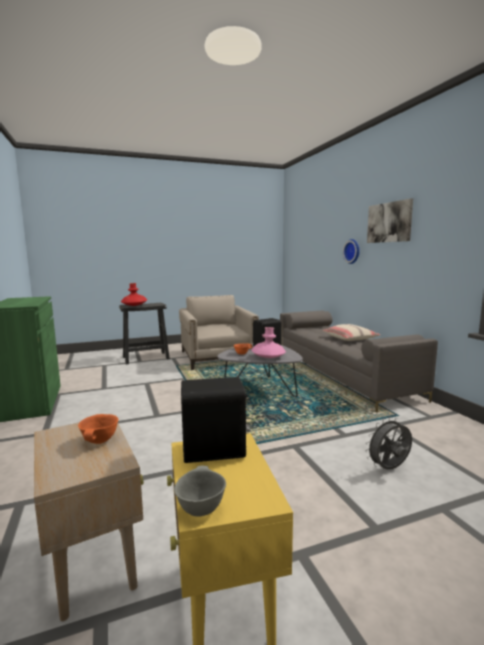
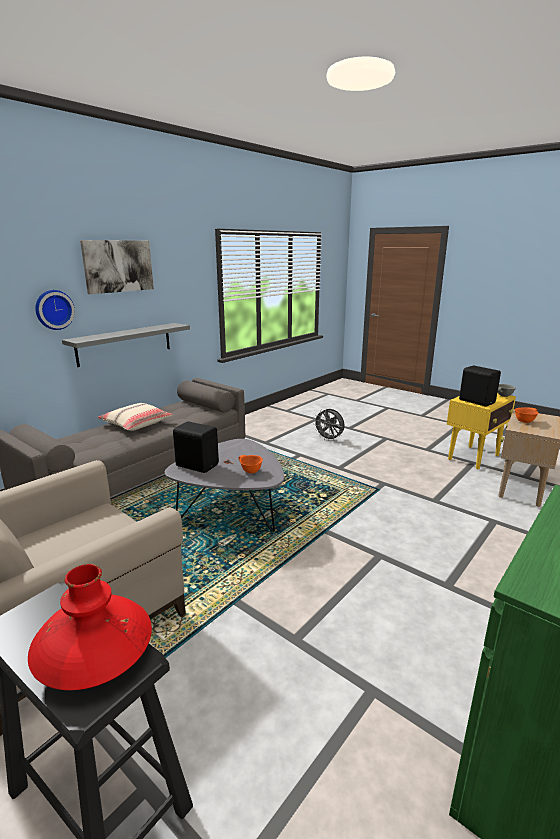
camera: 120 degrees left, 10 degrees up
pink vase [251,327,286,358] -> none
none -> grey shelf [62,323,190,367]

